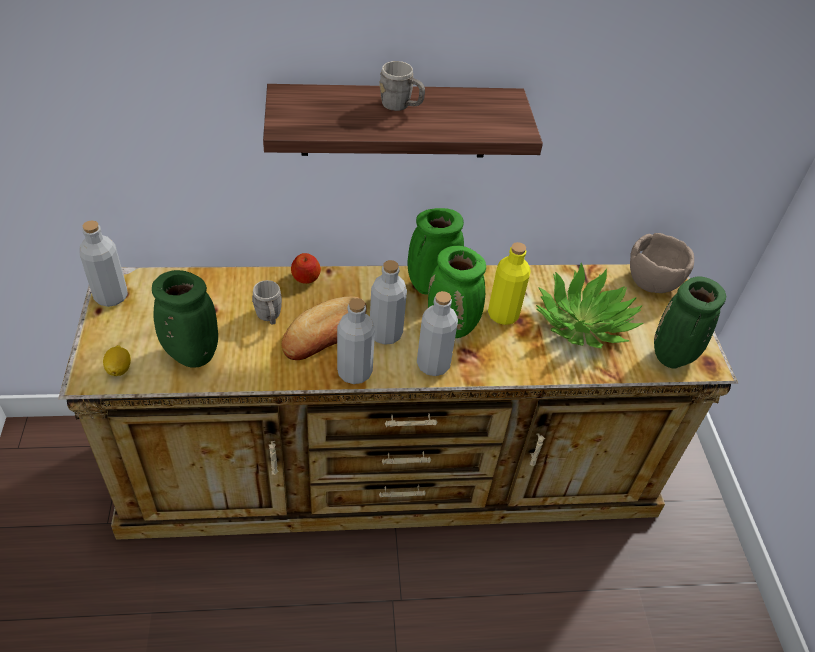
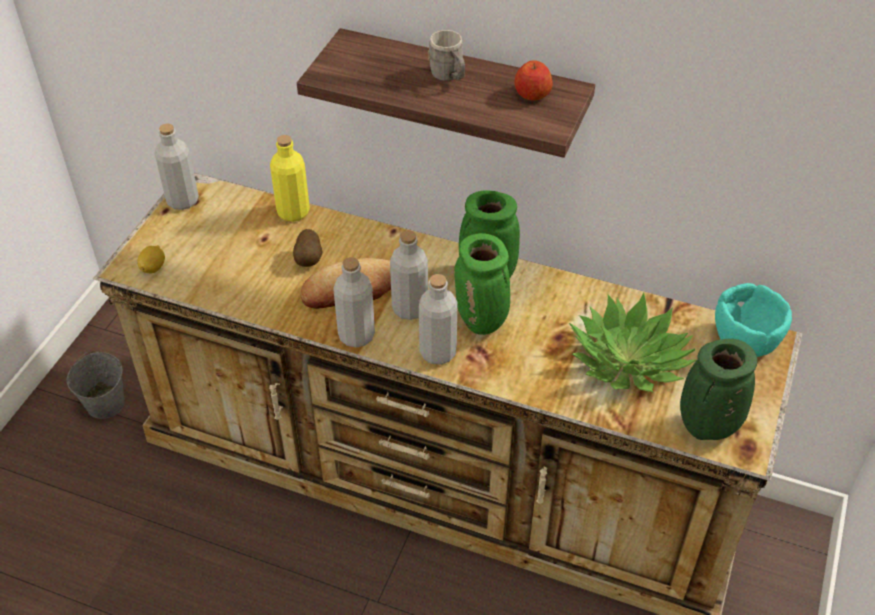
camera: 30 degrees right, 0 degrees up
green vase [152,270,218,368] -> none
grey mug [252,280,282,325] -> potato [293,229,322,267]
apple [291,253,321,284] -> apple moved to [515,60,553,100]
yellow bottle [488,242,531,325] -> yellow bottle moved to [270,135,310,222]
brown bowl [630,233,694,293] -> turquoise bowl [715,283,792,357]
none -> grey bucket [67,351,125,419]

